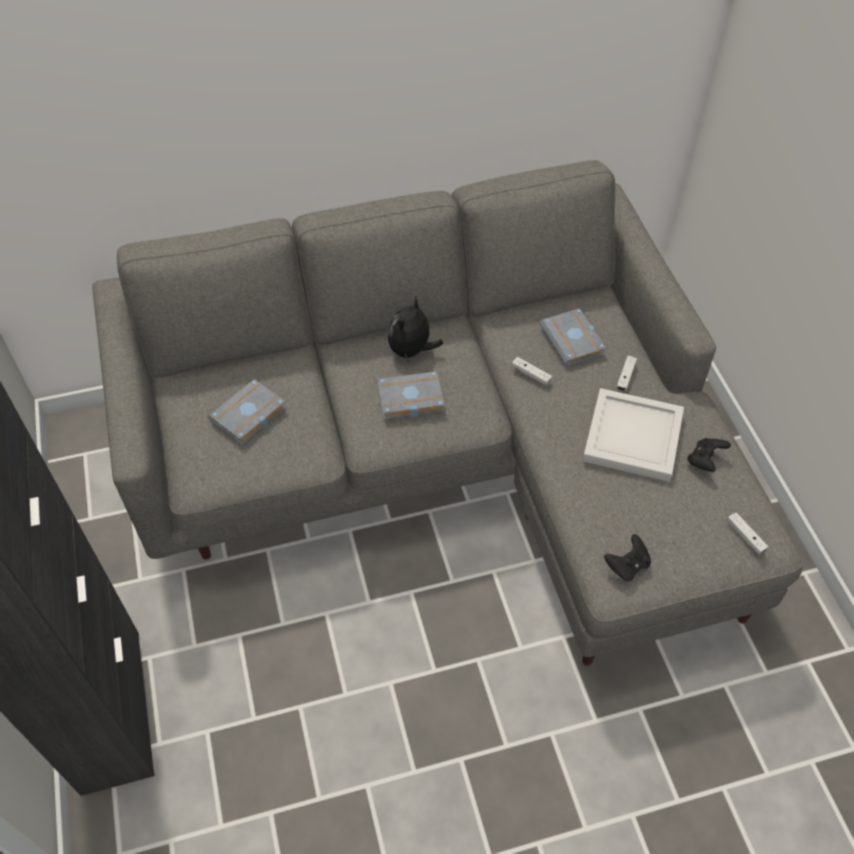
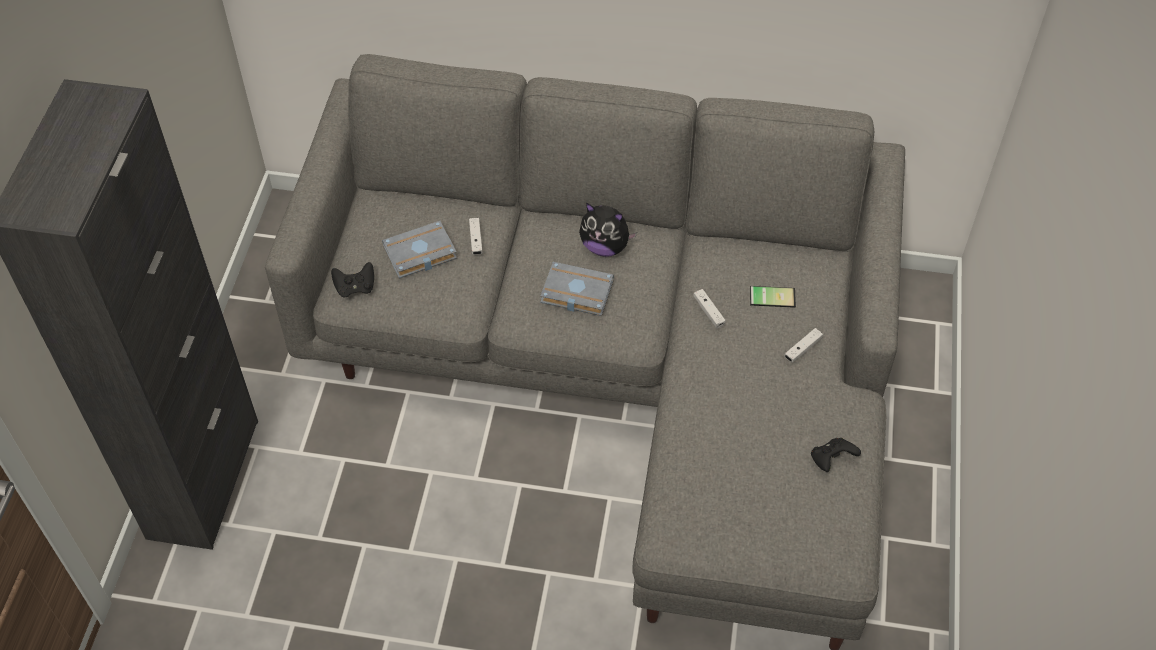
camera: 25 degrees right, 0 degrees up
plush toy [388,296,443,362] -> plush toy turned 120 degrees counterclockwise [579,203,637,257]
grey book [540,308,606,367] -> phone [750,286,796,308]
white tray [583,388,684,482] -> none
black game controller [604,534,651,581] -> black game controller moved to [331,262,374,298]
white game controller [727,512,769,554] -> white game controller moved to [469,218,483,255]

